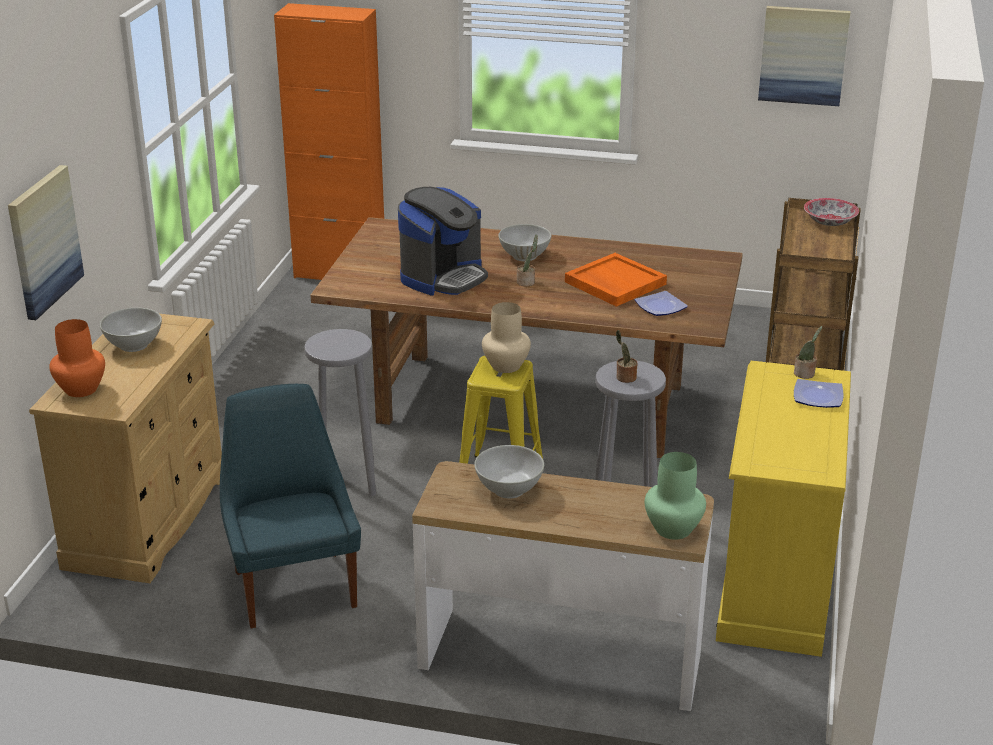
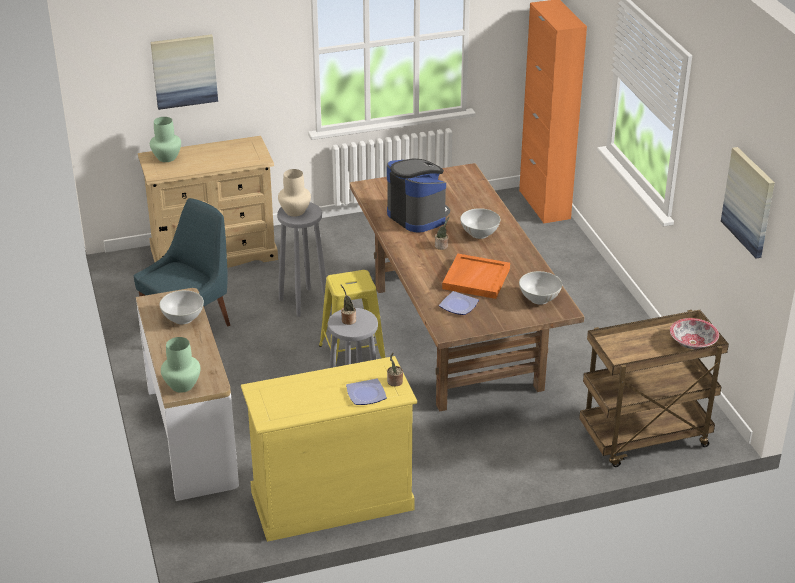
camera: 60 degrees right, 5 degrees up
orange vase [49,319,105,397] -> green vase [150,117,181,162]
white bowl [100,308,162,352] -> white bowl moved to [519,271,562,305]
coffee machine [398,187,488,296] -> coffee machine turned 135 degrees counterclockwise [387,159,450,233]
beige vase [482,302,531,373] -> beige vase moved to [278,169,311,216]

